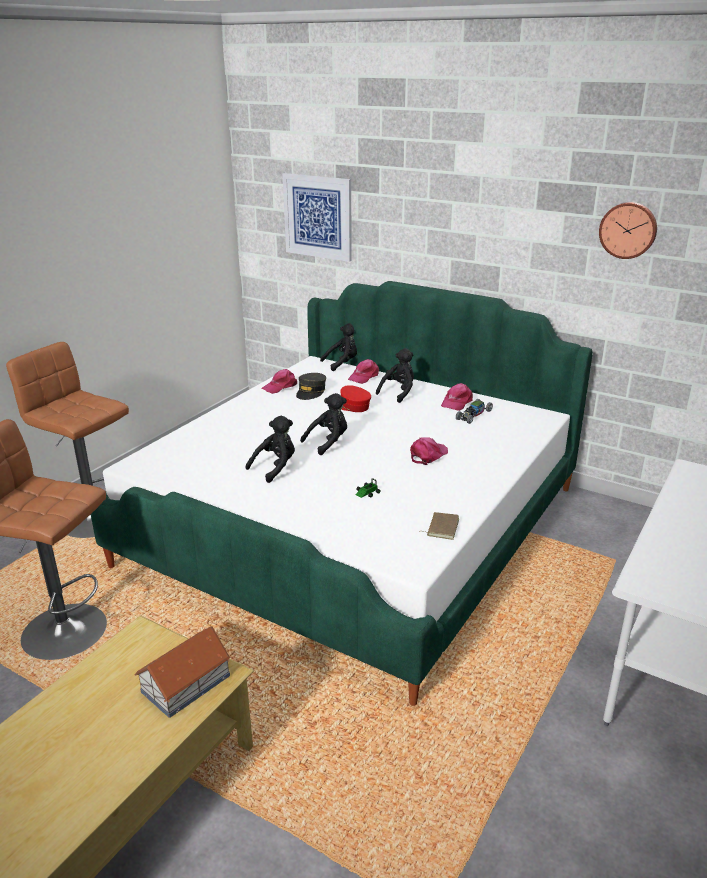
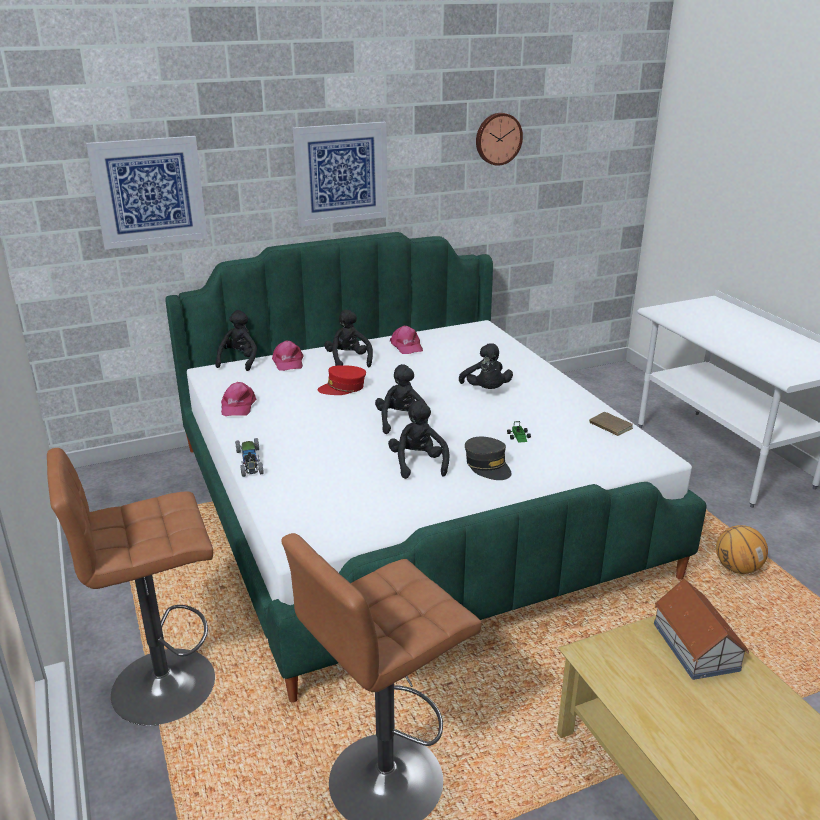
camera: 55 degrees left, 0 degrees up
grey cap [296,373,326,400] -> grey cap moved to [465,437,512,480]
pink cap [410,437,448,465] -> black plush toy [459,343,513,389]
toy car [456,399,493,424] -> toy car moved to [235,438,264,477]
none -> picture [293,122,388,227]
none -> basketball [716,525,768,574]

